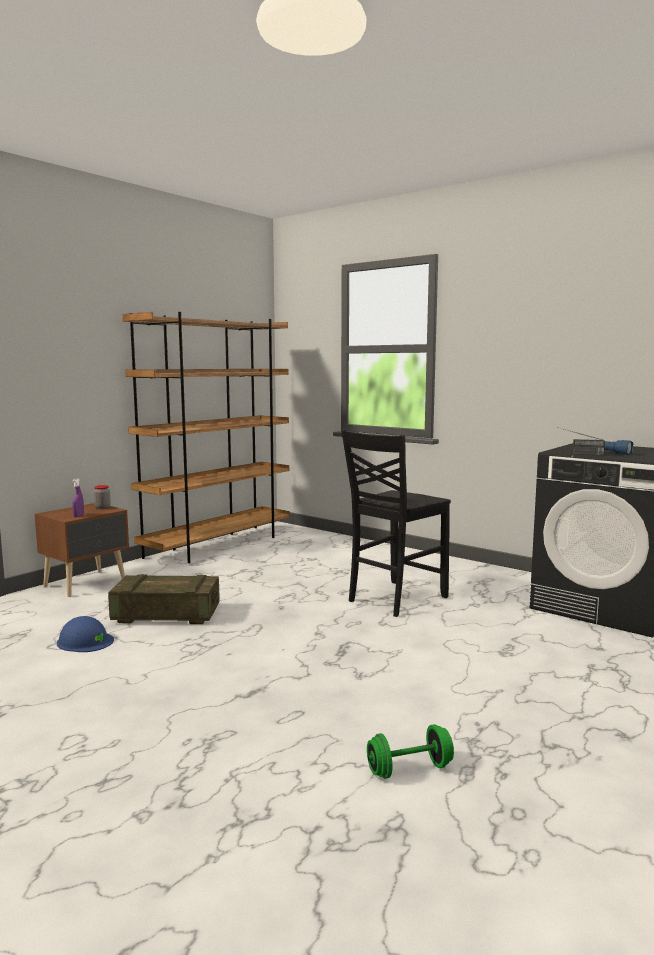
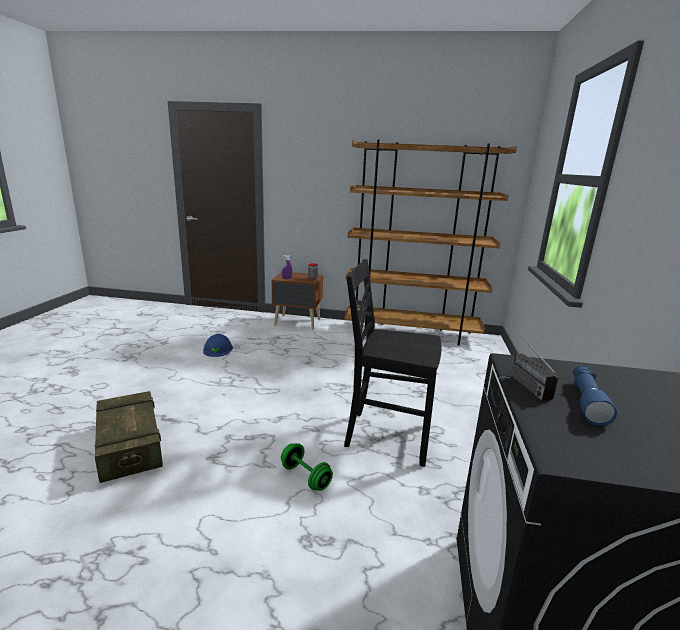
camera: 60 degrees right, 10 degrees up
crate [108,574,220,624] -> crate moved to [95,391,163,483]
green dumbbell [367,724,454,779] -> green dumbbell moved to [281,443,333,491]

